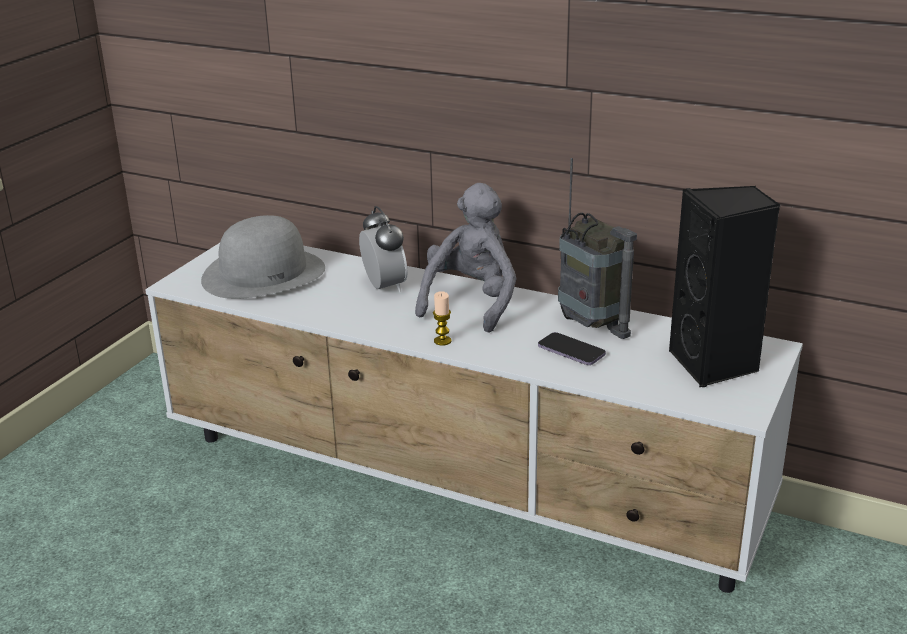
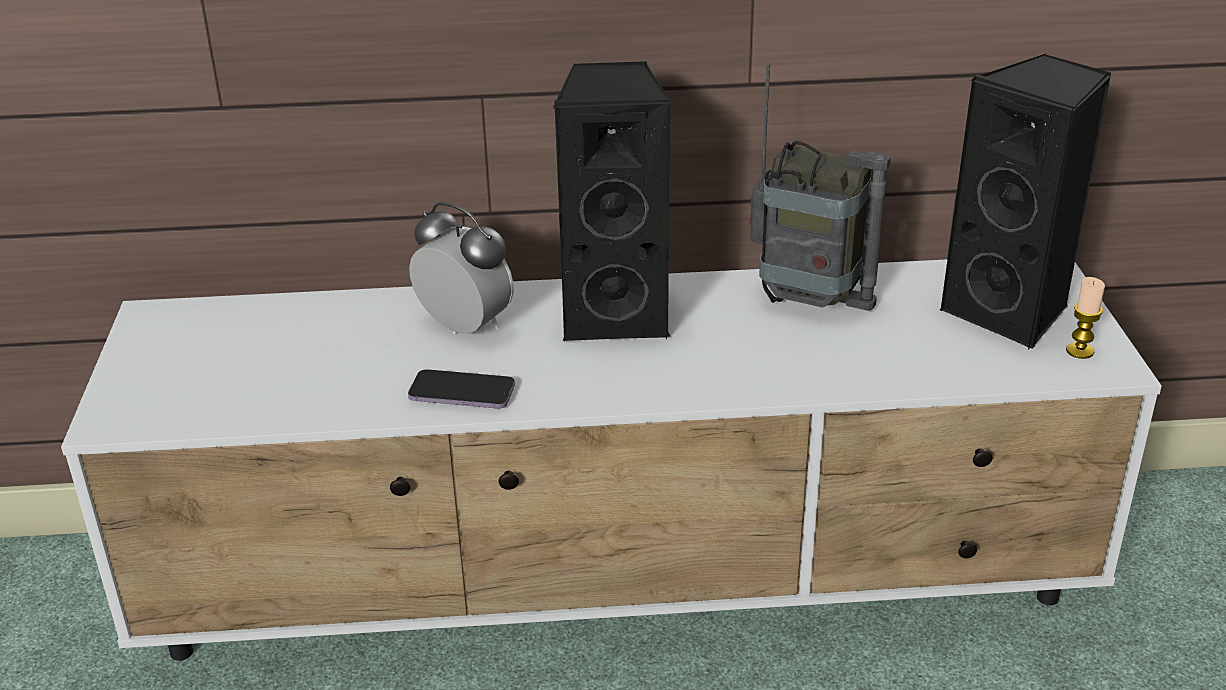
camera: 30 degrees left, 5 degrees up
grey hat [201,215,325,299] -> none
grey plush toy [415,183,517,333] -> black speaker [553,61,672,342]
candle [433,291,451,346] -> candle moved to [1066,277,1105,359]
phone [538,332,606,365] -> phone moved to [408,369,515,408]

